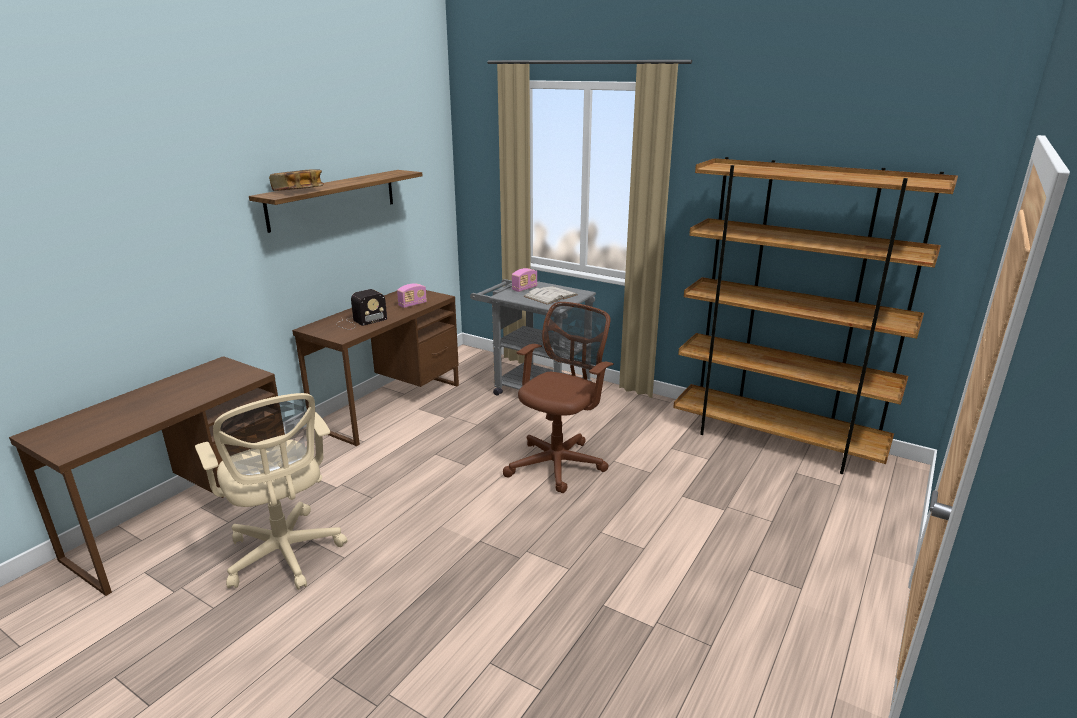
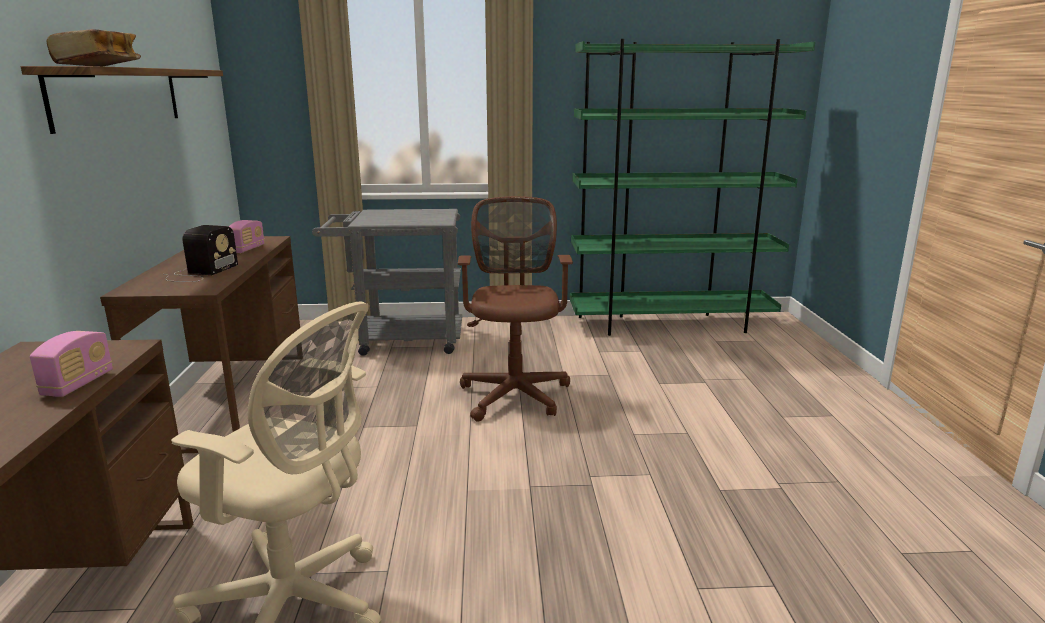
camera: 35 degrees left, 5 degrees down
radio [512,268,538,292] -> radio moved to [30,331,113,397]
white book [523,286,578,305] -> none
brown bookcase [673,157,958,474] -> green bookcase [570,39,815,336]

